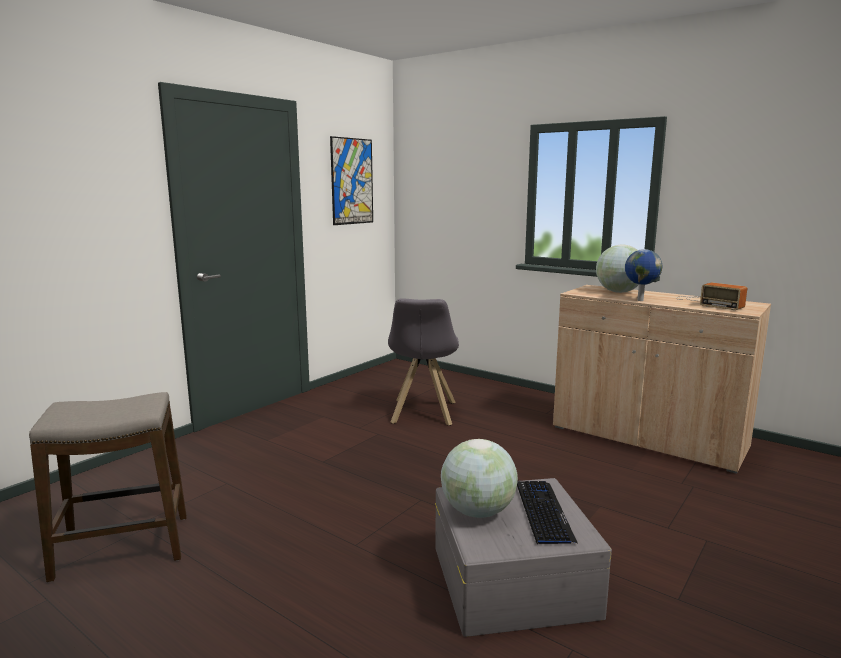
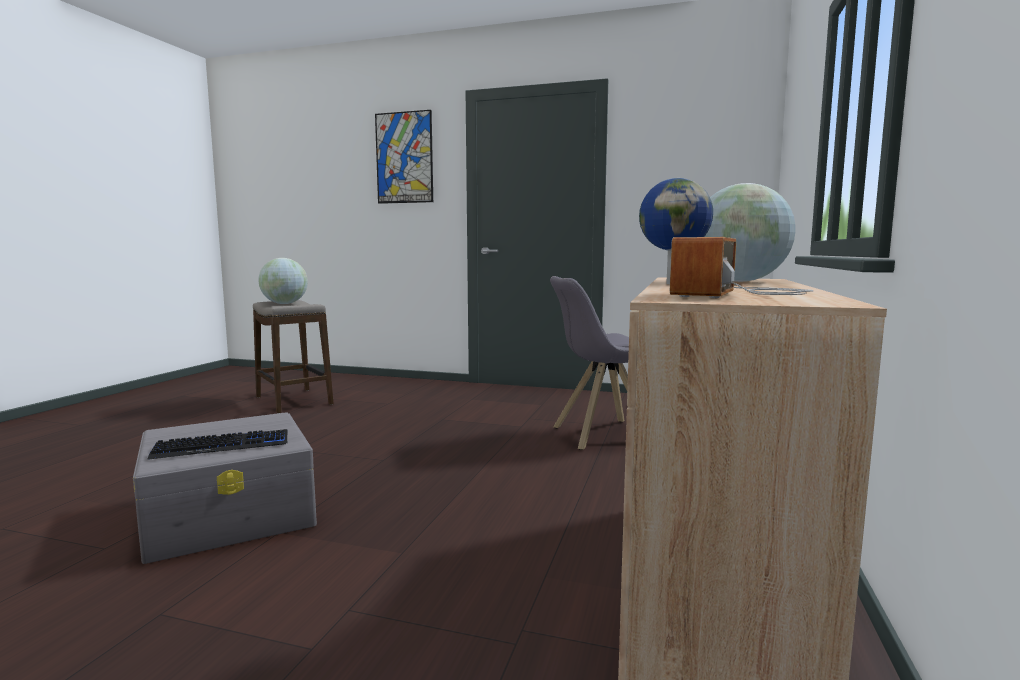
camera: 70 degrees right, 5 degrees down
picture [330,136,373,225] -> picture moved to [375,110,433,204]
globe [441,439,518,518] -> globe moved to [258,258,308,304]

